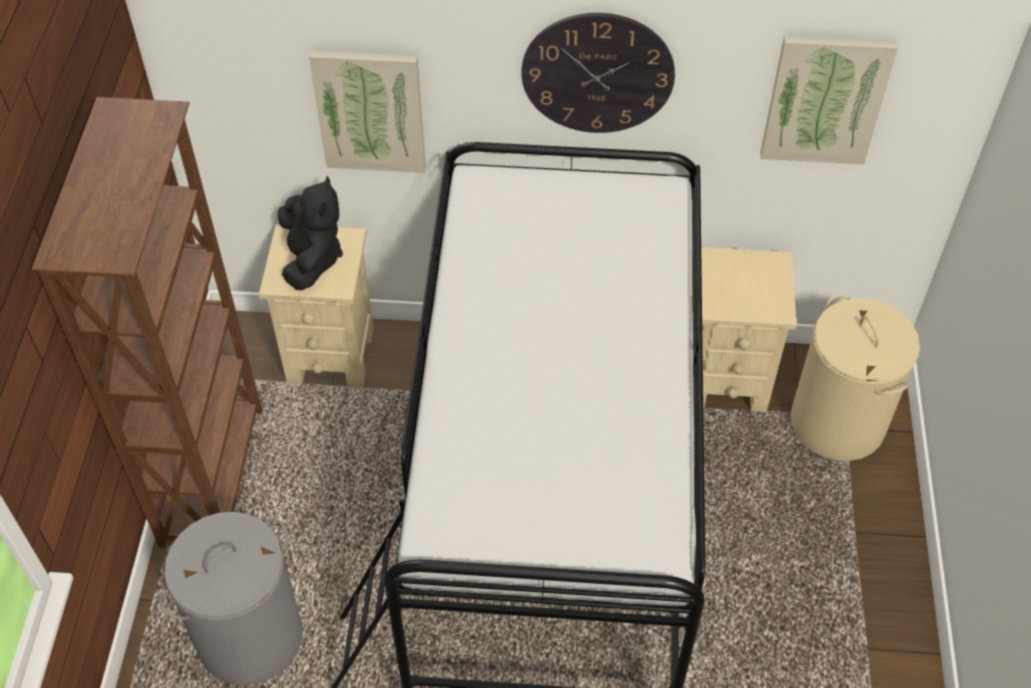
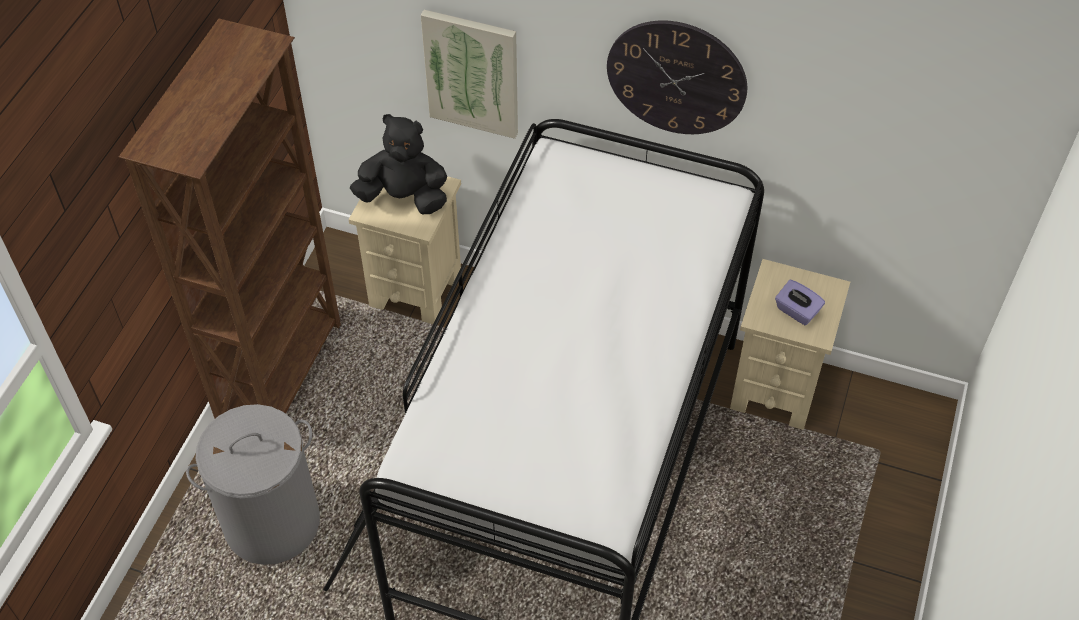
camera: 15 degrees right, 0 degrees up
black plush toy [278,176,343,290] -> black plush toy turned 90 degrees counterclockwise [350,114,447,214]
picture [761,36,898,164] -> none
beige laundry basket [791,294,920,461] -> none
none -> purple tissue box [775,280,825,325]

